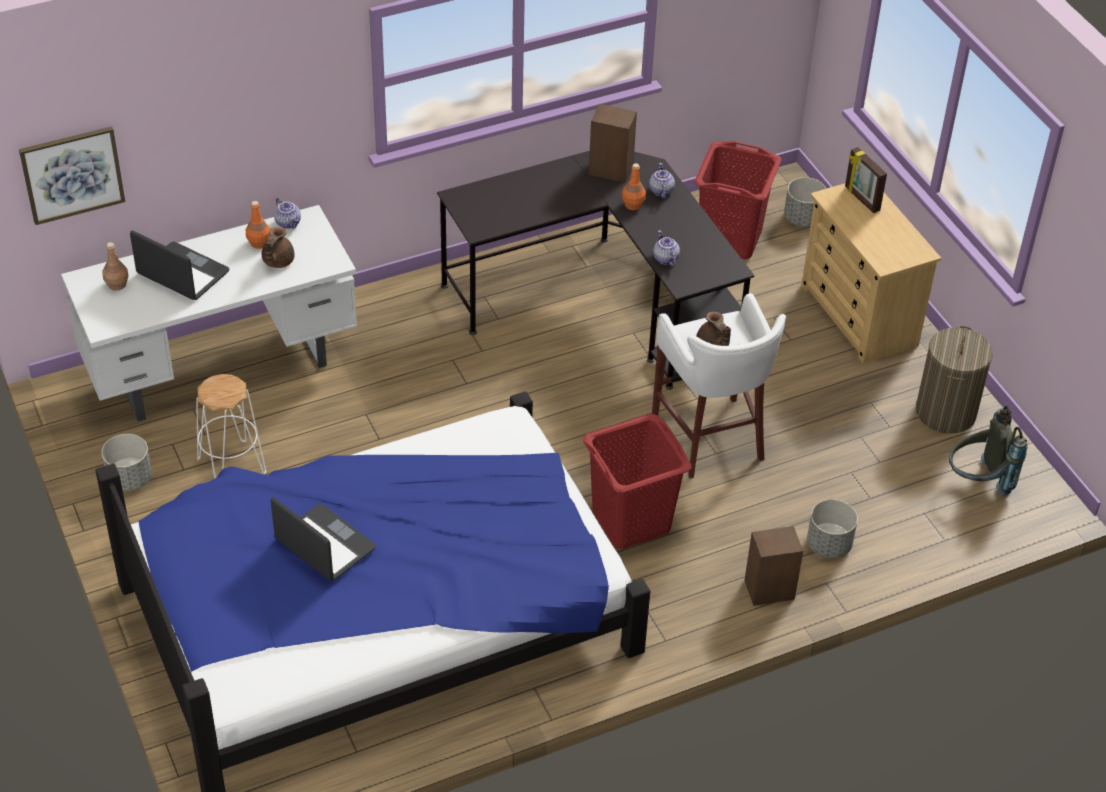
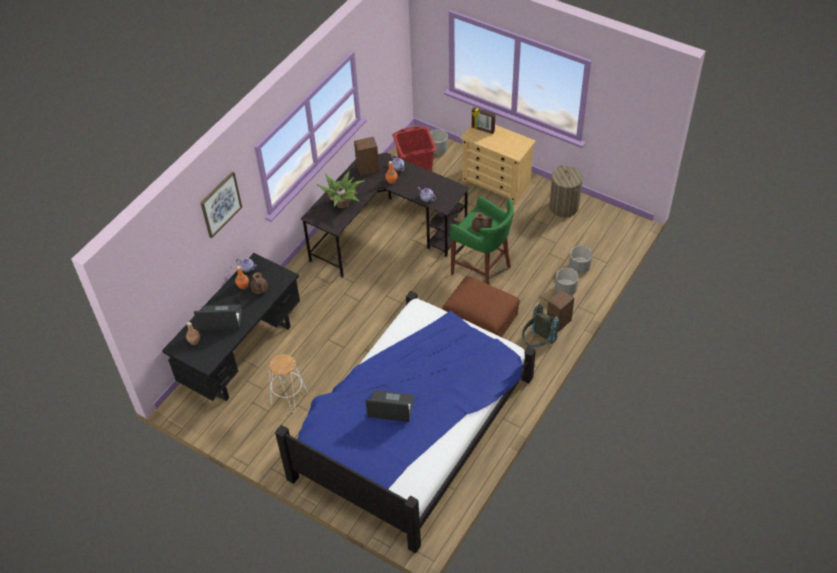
camera: 30 degrees left, 5 degrees up
picture [19,126,125,225] -> picture moved to [201,171,242,238]
white desk [61,205,357,421] -> black desk [162,253,300,401]
grey planter [101,434,152,491] -> grey planter moved to [569,246,592,274]
red laundry basket [583,414,692,549] -> brown ottoman [443,276,520,337]
white stool [652,293,786,479] -> green stool [450,196,514,285]
grey backpack [949,406,1028,495] -> grey backpack moved to [522,304,559,347]
none -> potted plant [317,171,364,208]

